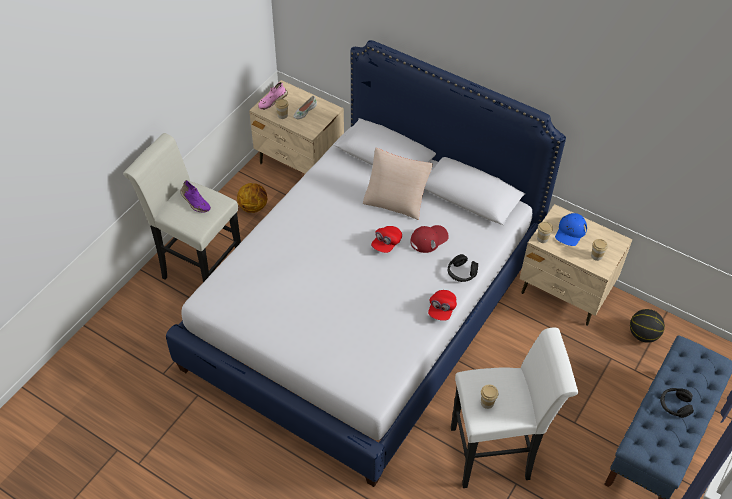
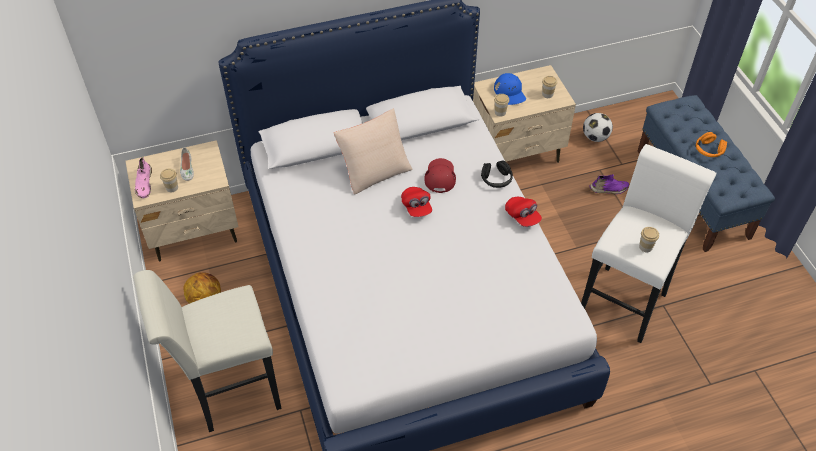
camera: 50 degrees left, 0 degrees up
purple shoe [180,180,211,213] -> purple shoe moved to [590,174,629,194]
basketball [630,309,665,343] -> football [583,113,613,142]
black headphones [660,388,694,418] -> orange headphones [696,132,727,157]

